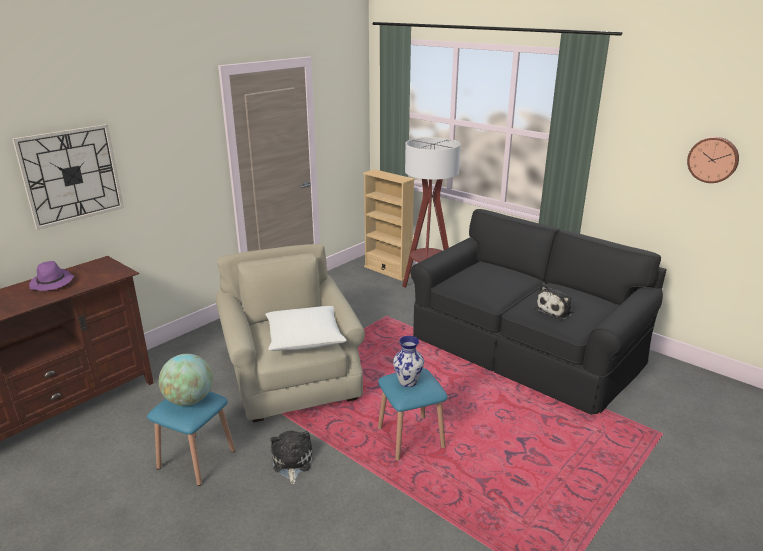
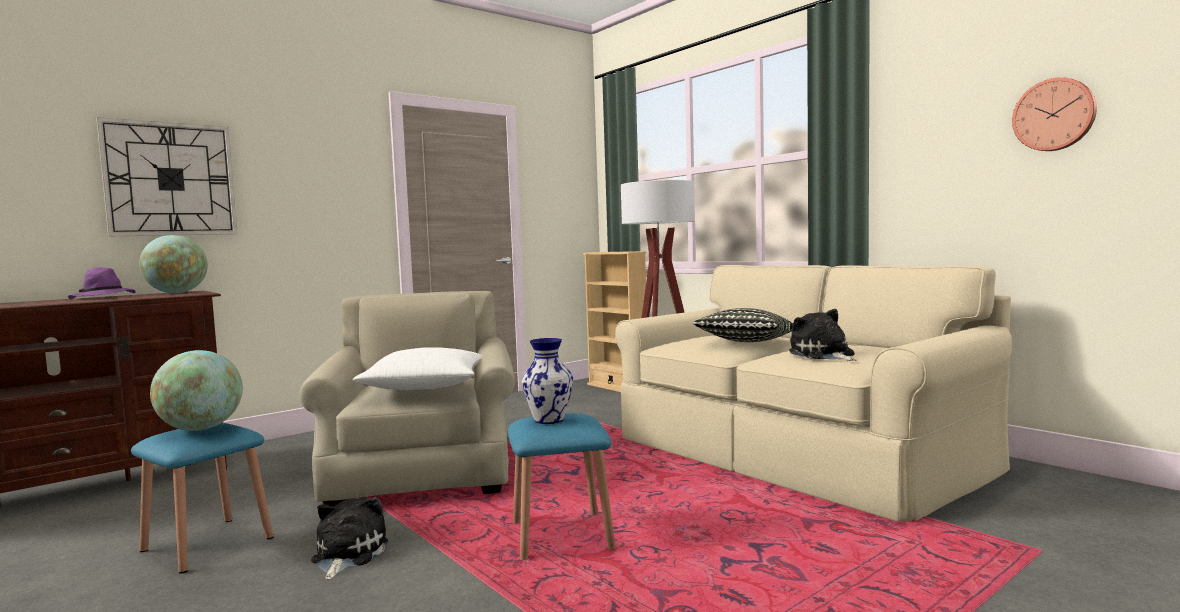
camera: 10 degrees right, 20 degrees down
black sofa [411,209,667,415] -> beige sofa [615,265,1012,522]
plush toy [535,283,574,319] -> plush toy turned 105 degrees clockwise [789,309,857,361]
none -> globe [139,235,208,293]
none -> pillow [693,308,793,342]

